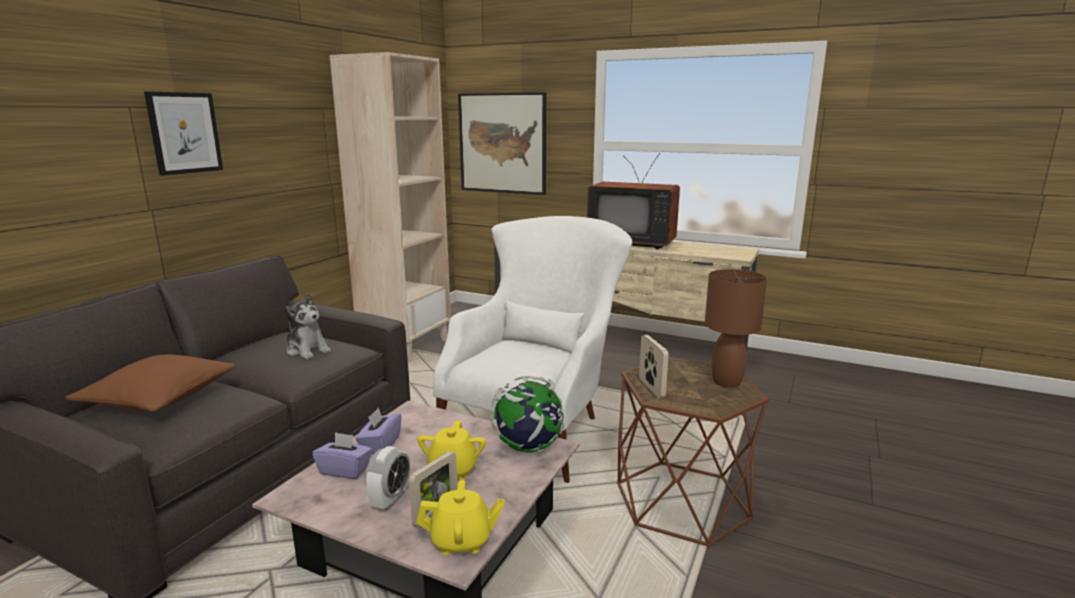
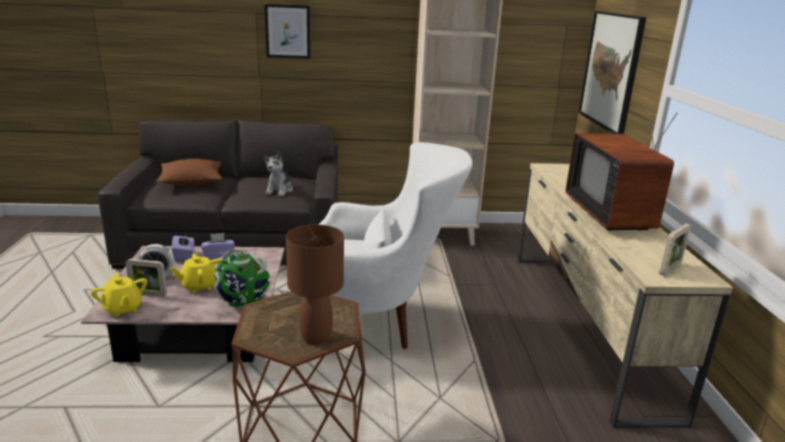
camera: 60 degrees right, 5 degrees up
picture frame [639,335,669,398] -> picture frame moved to [660,223,691,276]

